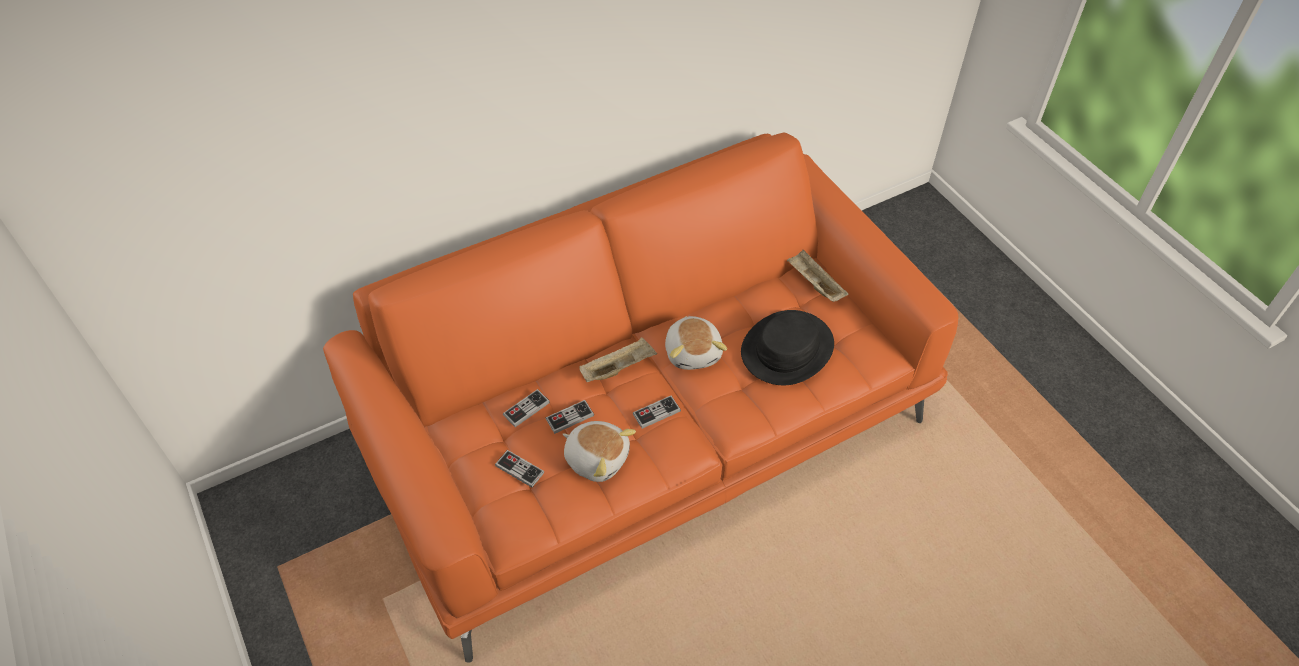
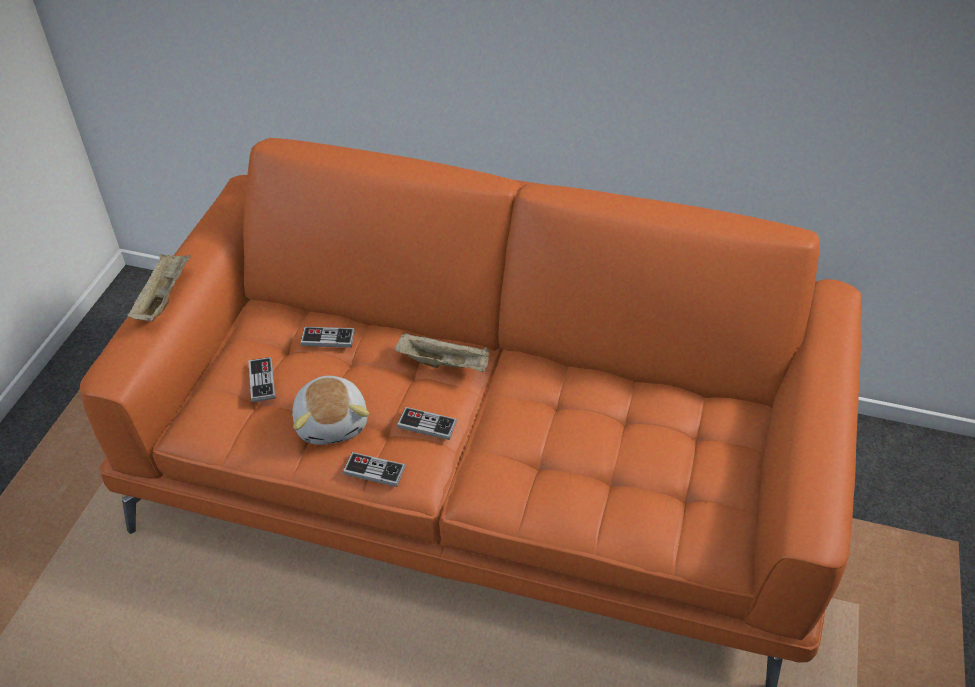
camera: 45 degrees right, 5 degrees down
game controller [545,400,594,434] -> game controller moved to [343,452,405,487]
plush toy [665,316,727,370] -> none
black hat [741,310,834,385] -> none
beige tray [787,248,848,302] -> beige tray moved to [127,254,191,321]

